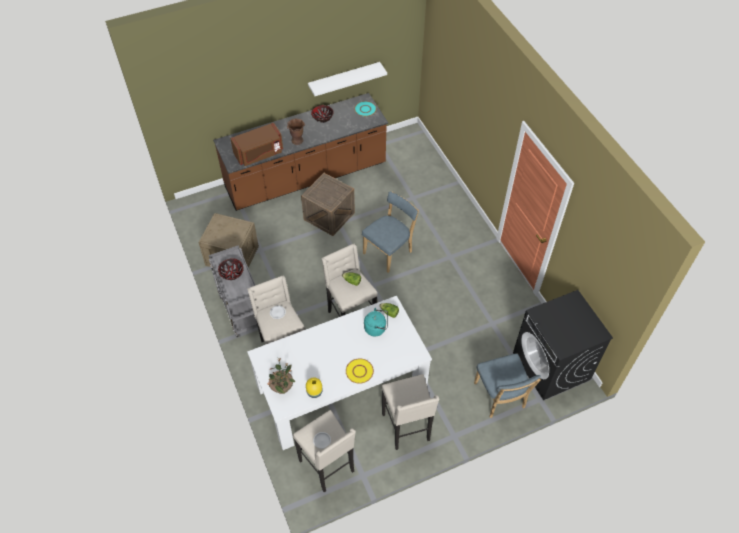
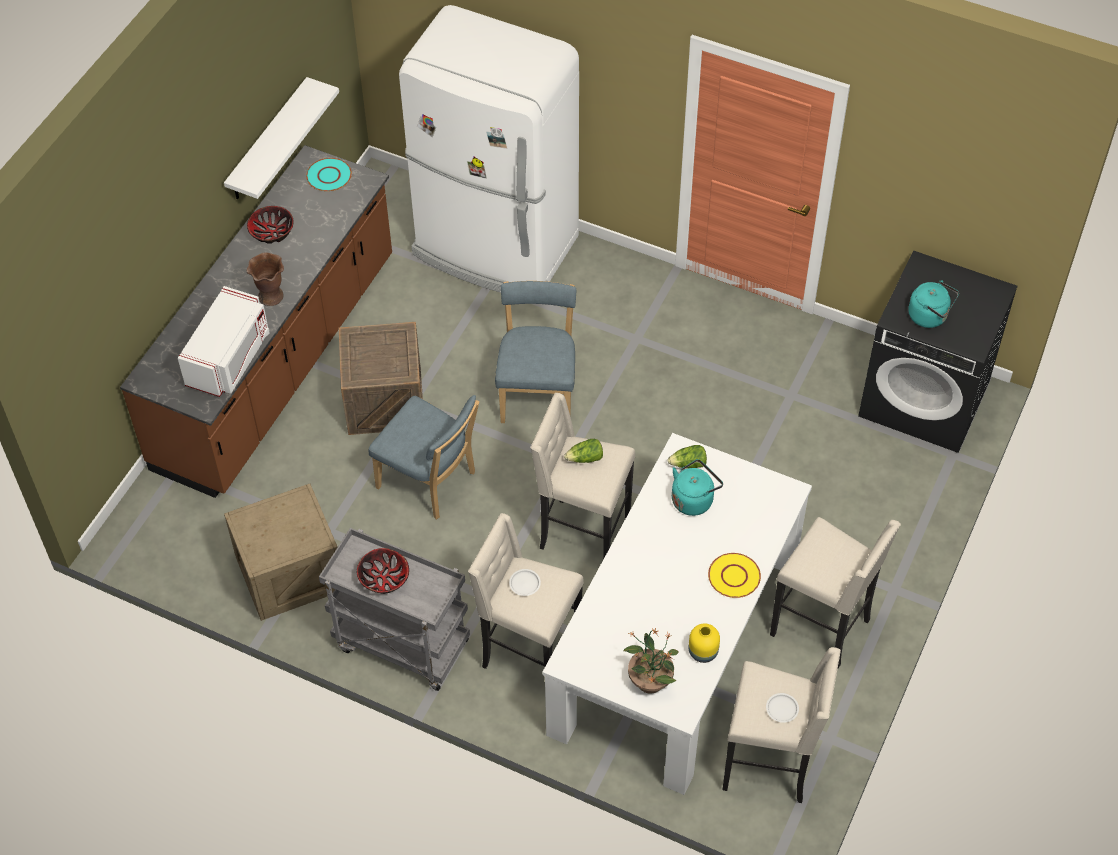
camera: 40 degrees left, 0 degrees up
brown microwave [230,122,283,166] -> white microwave [178,286,270,397]
blue chair [474,353,541,418] -> blue chair moved to [369,395,480,520]
none -> white fridge [399,5,579,292]
none -> turquoise kettle [908,280,959,328]

